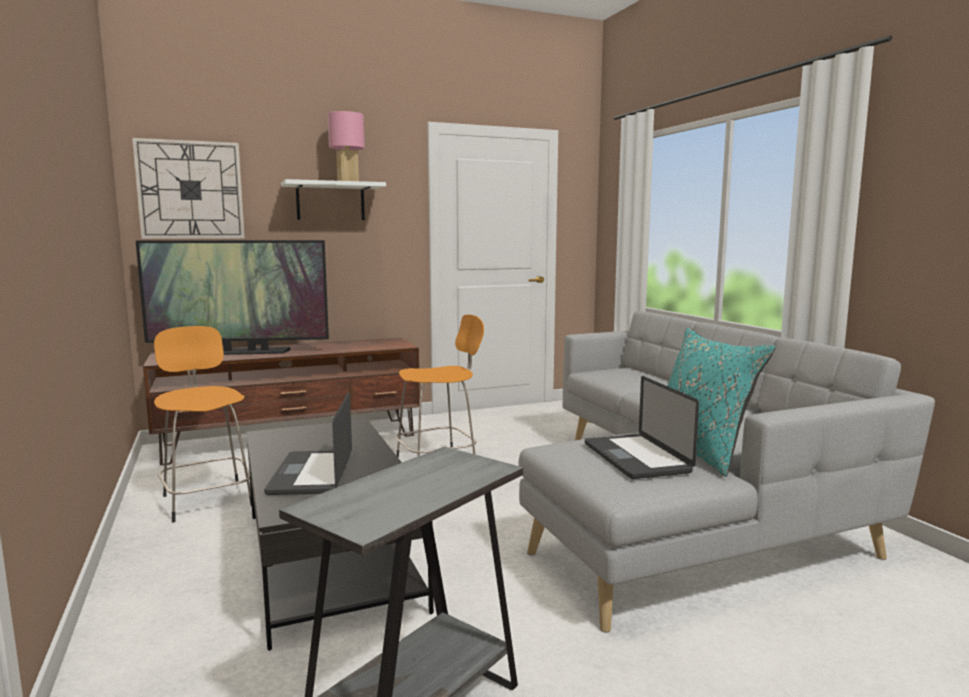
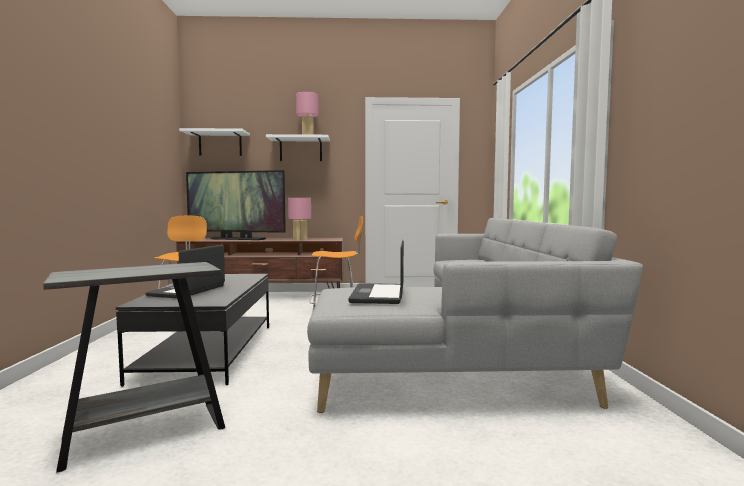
camera: 20 degrees right, 5 degrees down
wall clock [132,138,245,239] -> white shelf [179,128,250,156]
turquoise pillow [667,328,776,477] -> none
none -> pink table lamp [288,198,311,241]

